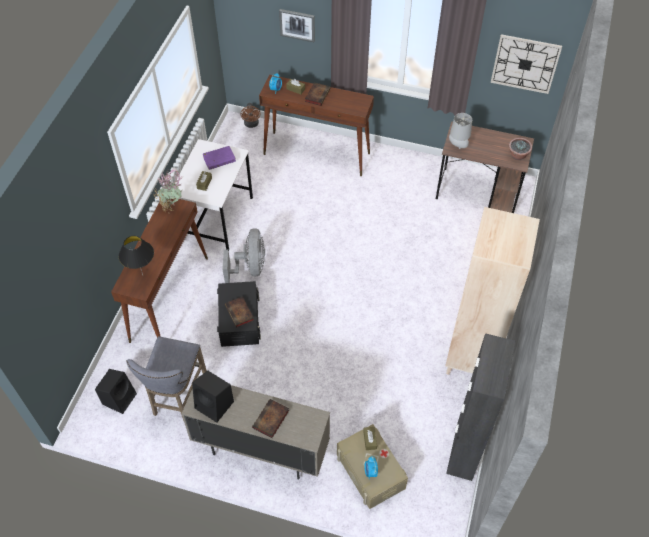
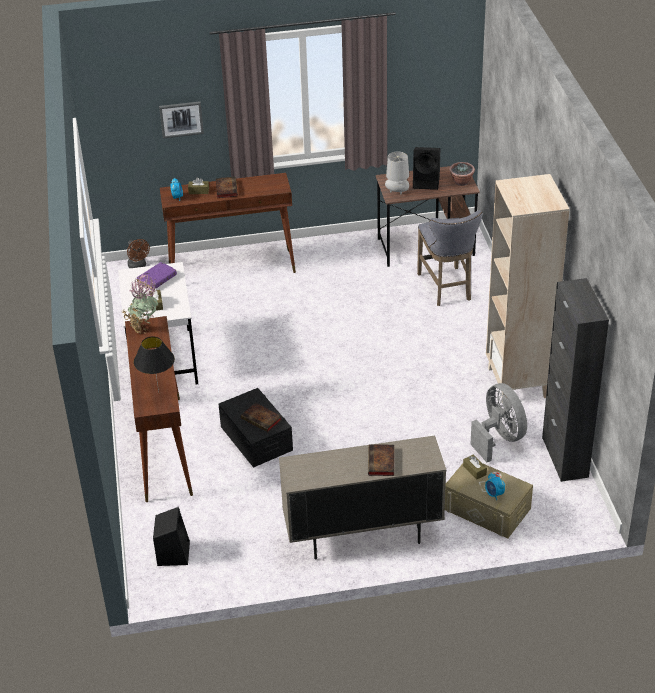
camera: 25 degrees left, 15 degrees down
grey stool [126,336,207,421] -> grey stool moved to [417,210,482,306]
black speaker [192,371,234,423] -> black speaker moved to [413,147,440,190]
grey fan [223,228,265,283] -> grey fan moved to [470,383,527,462]
wall clock [491,34,562,94] -> none

